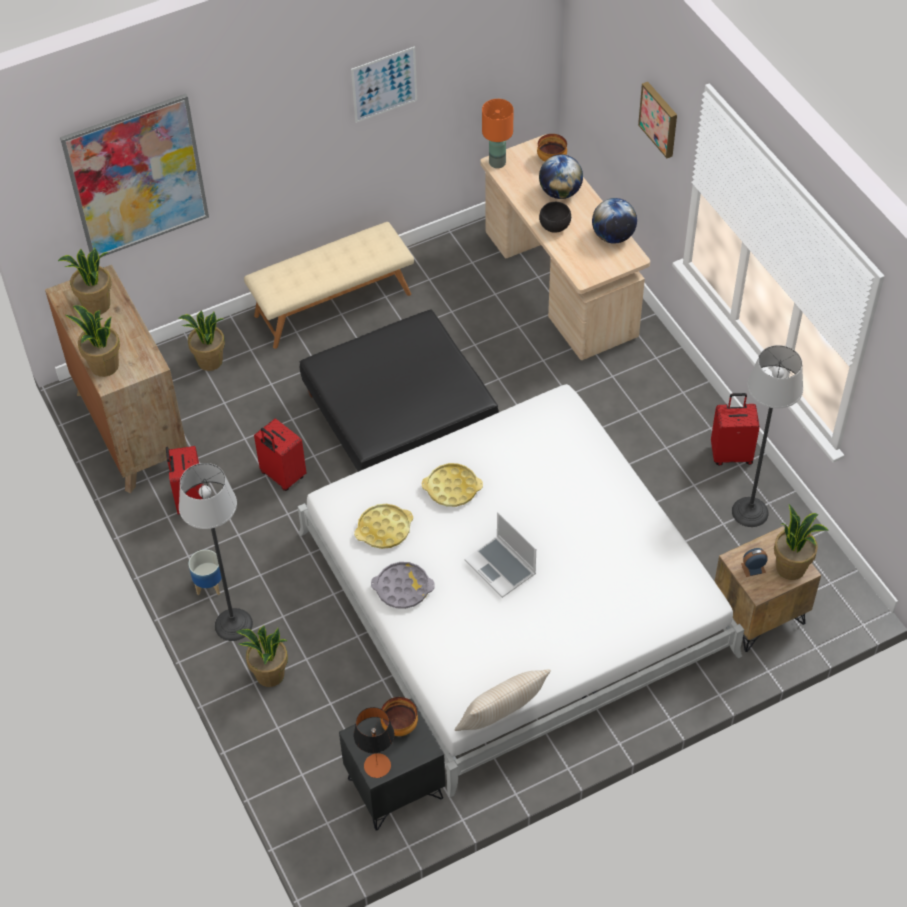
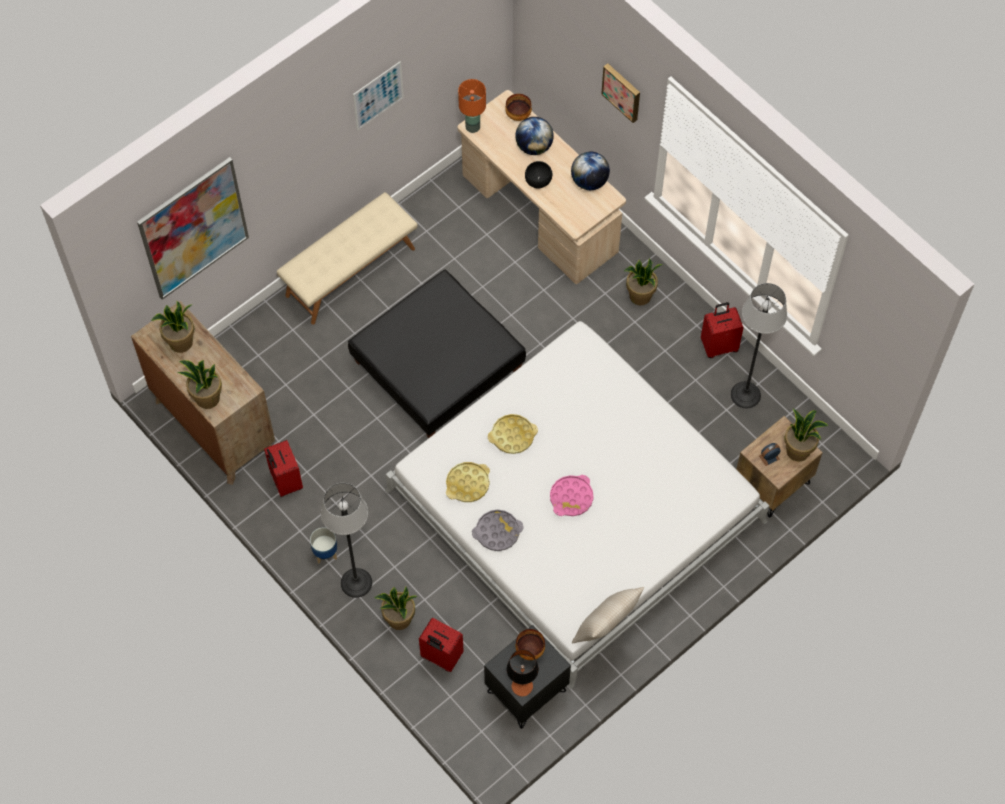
camera: 15 degrees left, 10 degrees up
potted plant [178,310,225,371] -> potted plant moved to [624,258,663,305]
red suitcase [254,419,306,491] -> red suitcase moved to [419,618,464,672]
laptop [465,512,536,598] -> pink tray [550,475,594,516]

